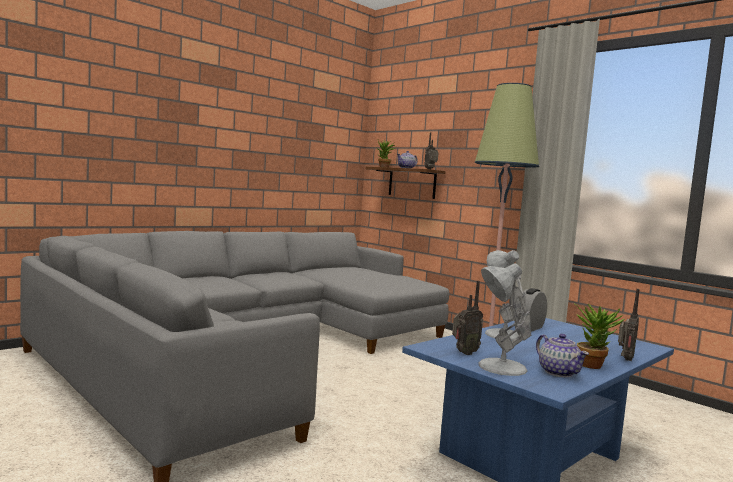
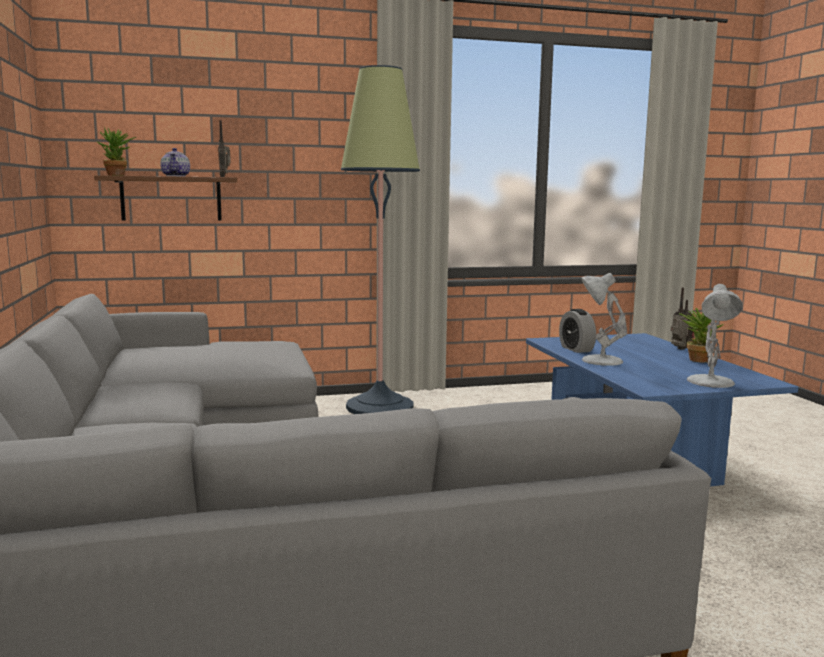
camera: 60 degrees left, 5 degrees up
radio [452,281,483,355] -> none
teapot [536,334,589,377] -> none

